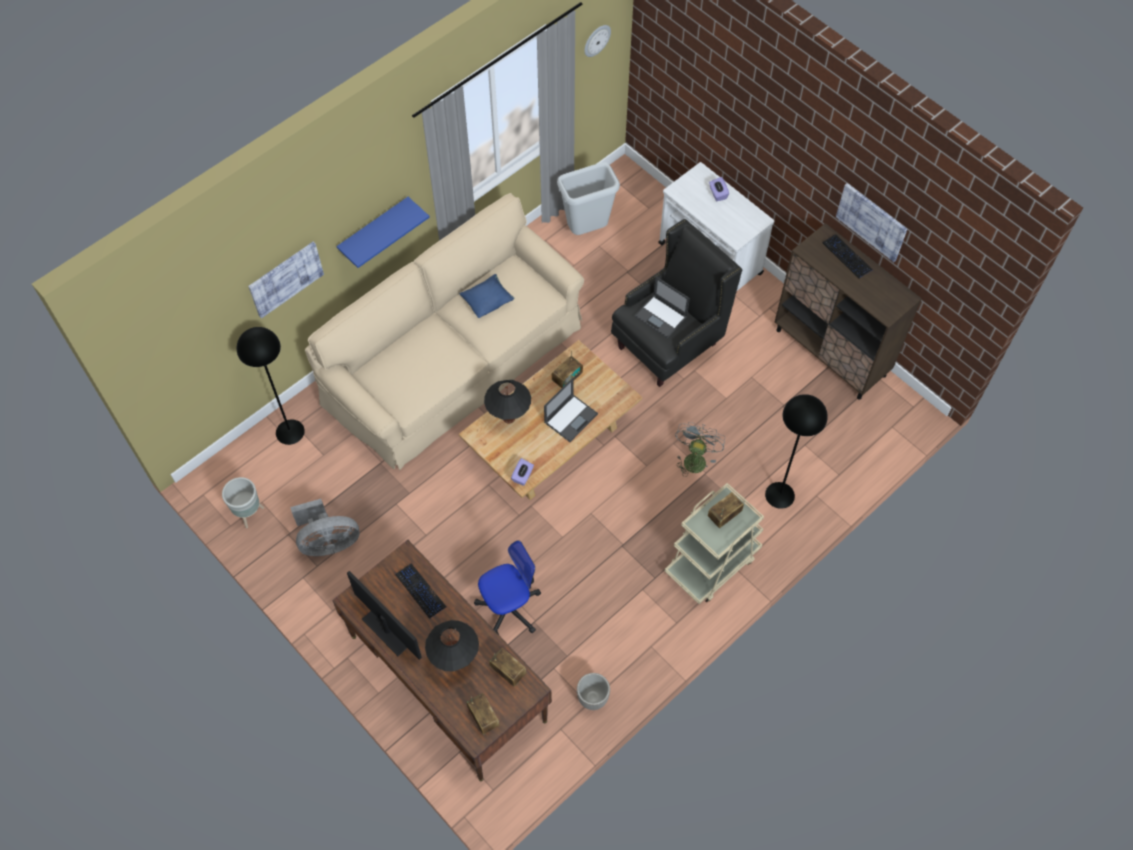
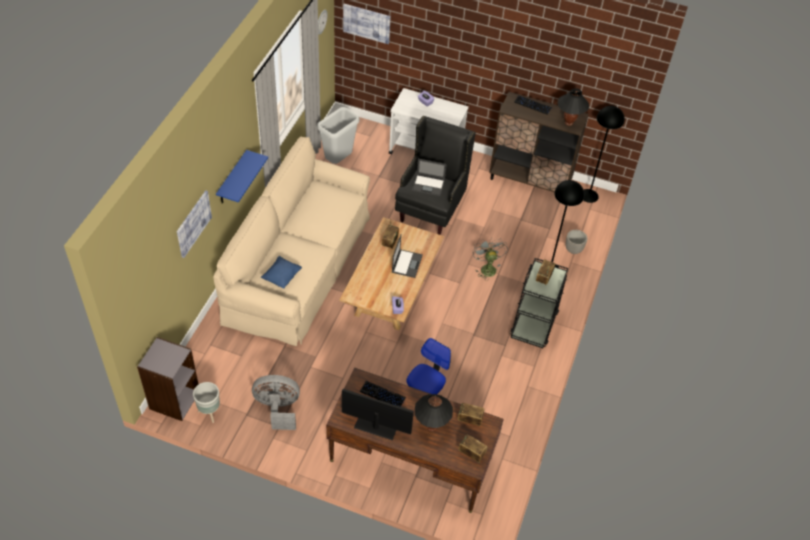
camera: 30 degrees left, 10 degrees down
black floor lamp [237,327,305,445] -> black floor lamp moved to [583,106,625,203]
grey fan [291,499,359,556] -> grey fan turned 135 degrees counterclockwise [252,375,300,430]
blue pillow [459,274,514,318] -> blue pillow moved to [261,256,302,288]
black table lamp [484,380,531,423] -> black table lamp moved to [558,88,589,126]
planter [577,673,610,710] -> planter moved to [566,230,587,254]
beige cart [665,483,764,604] -> black cart [510,258,568,348]
picture [836,183,907,262] -> picture moved to [343,4,390,44]
none -> grey bookcase [137,337,199,421]

